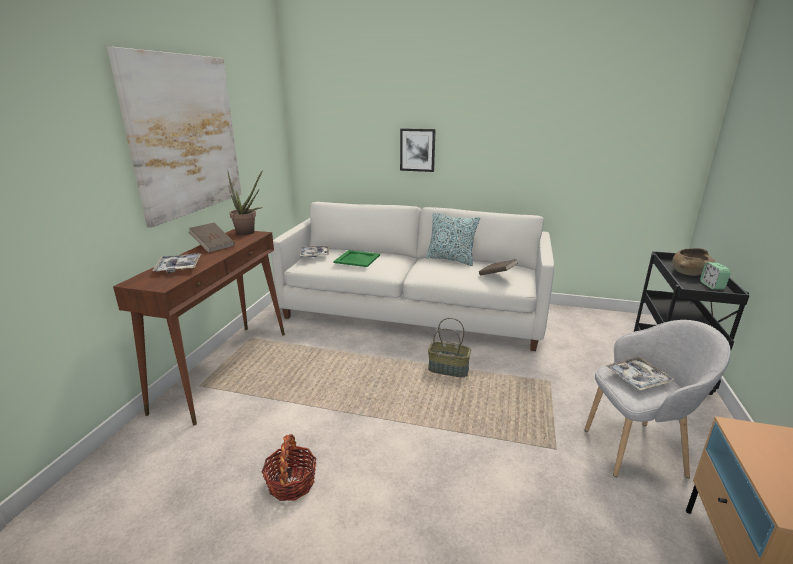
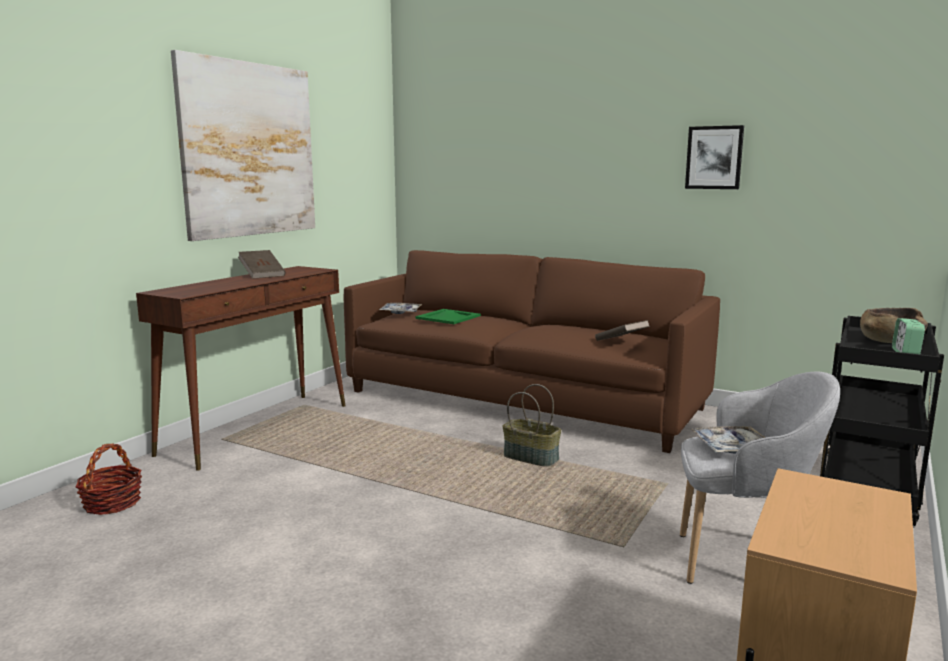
camera: 15 degrees right, 10 degrees down
tray [152,253,201,273] -> none
potted plant [227,169,263,235] -> none
basket [261,434,317,501] -> basket moved to [75,443,142,515]
white sofa [271,202,554,351] -> brown sofa [343,250,720,453]
picture [400,128,436,172] -> picture moved to [685,125,744,189]
pillow [426,212,480,266] -> none

